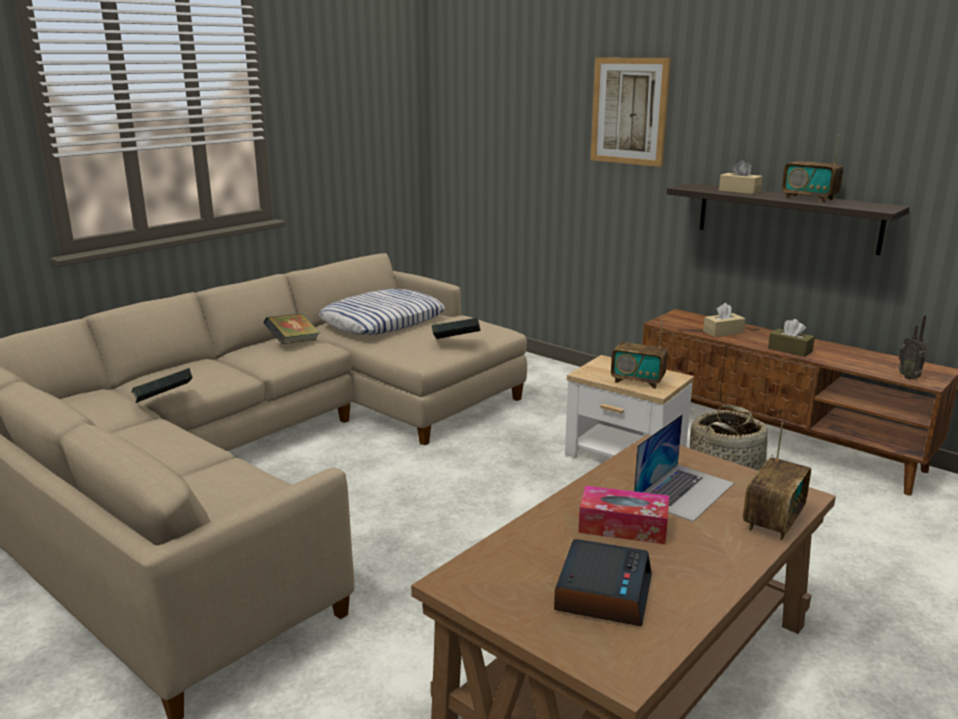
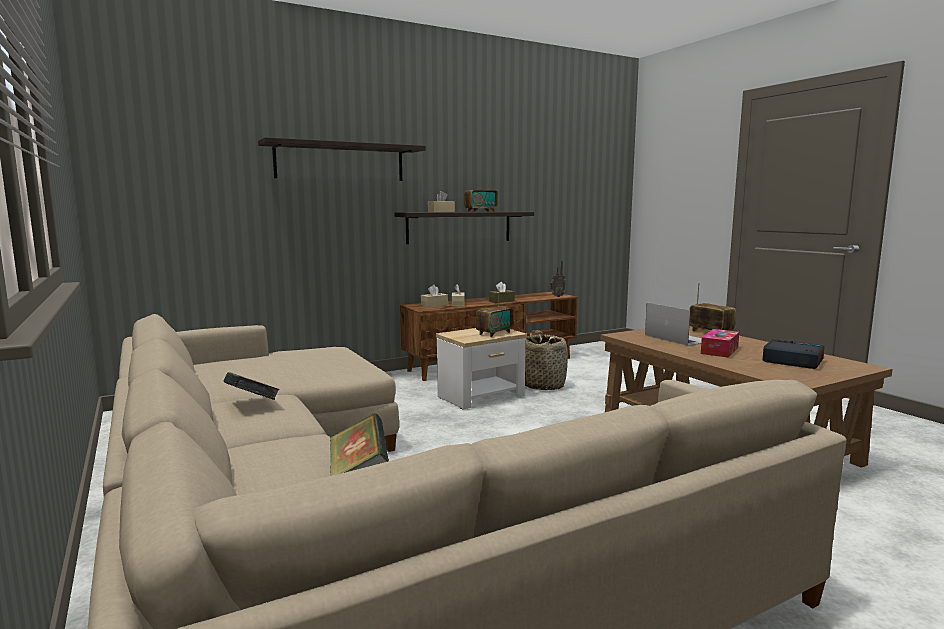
camera: 70 degrees left, 10 degrees down
pillow [319,289,445,335] -> none
book [432,318,481,339] -> none
picture [590,58,671,167] -> shelf [258,137,426,181]
none -> beige tissue box [421,285,448,307]

